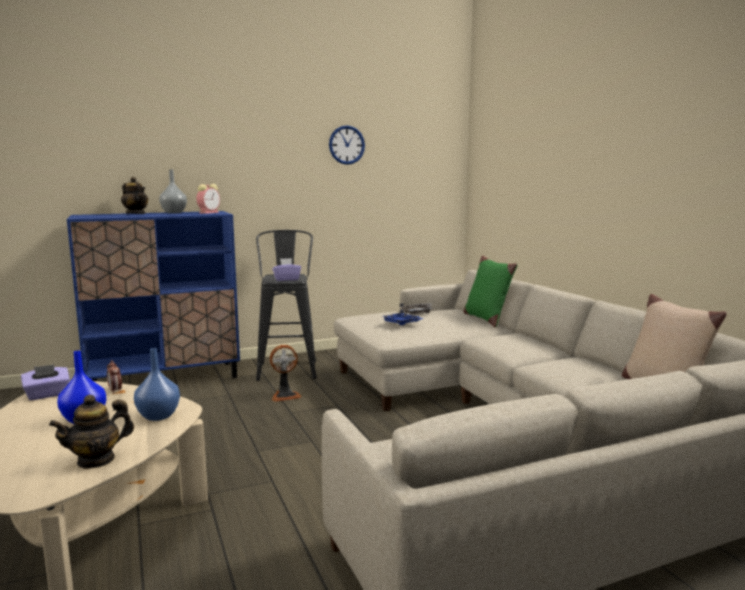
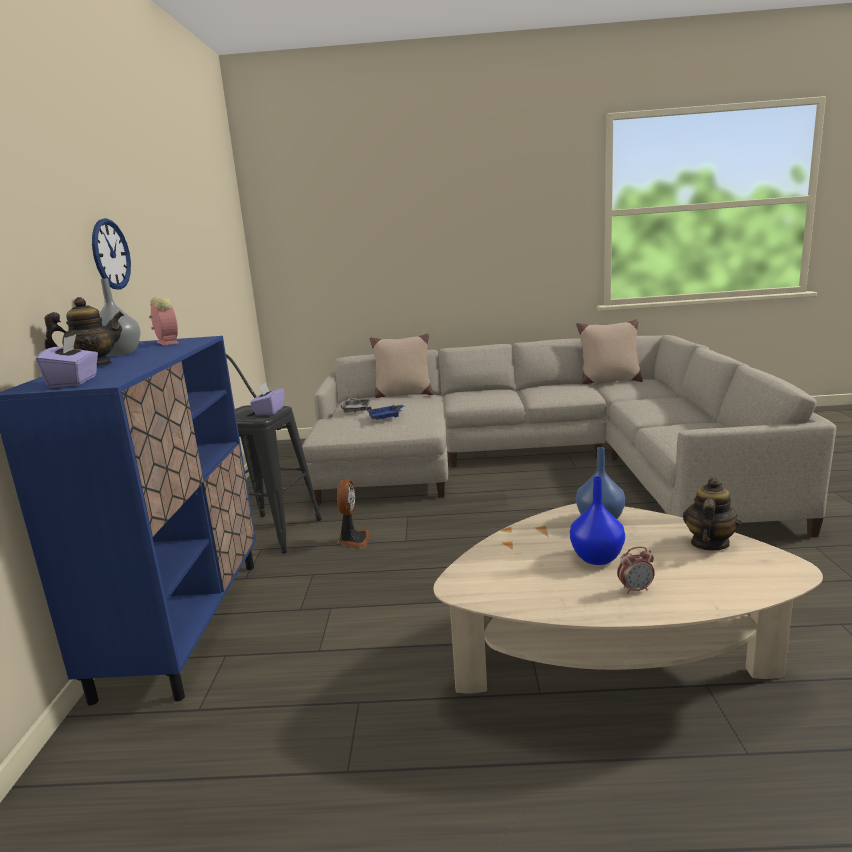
camera: 65 degrees left, 5 degrees up
purple tissue box [21,365,70,400] -> purple tissue box moved to [36,334,98,388]
teapot [49,395,134,469] -> teapot turned 135 degrees counterclockwise [683,477,742,550]
alarm clock [107,360,122,394] -> alarm clock moved to [617,546,655,594]
wall clock [329,125,365,165] -> wall clock moved to [92,218,131,290]
green pillow [463,256,517,327] -> beige pillow [369,333,433,398]

